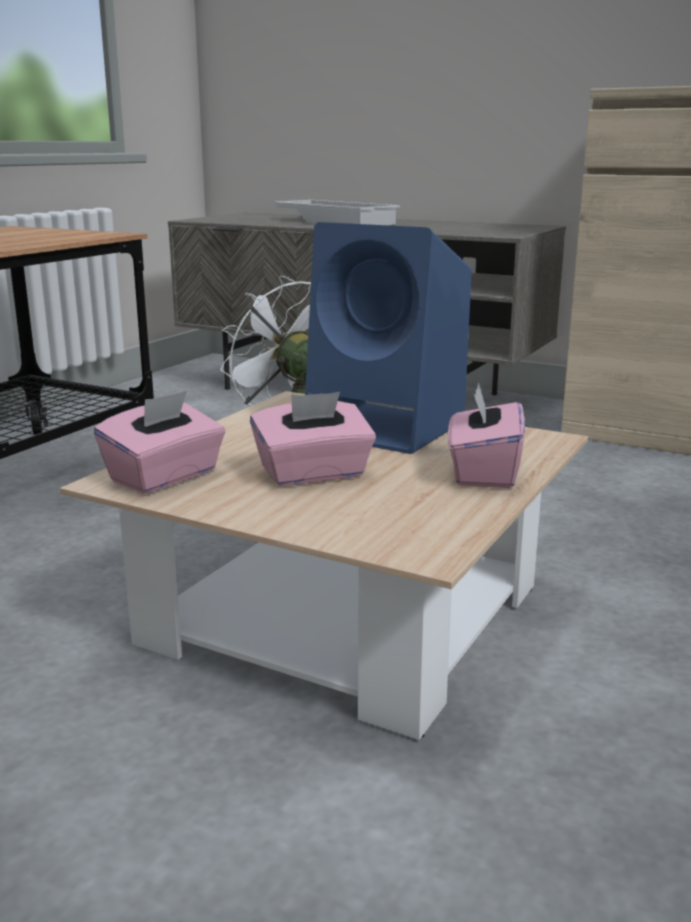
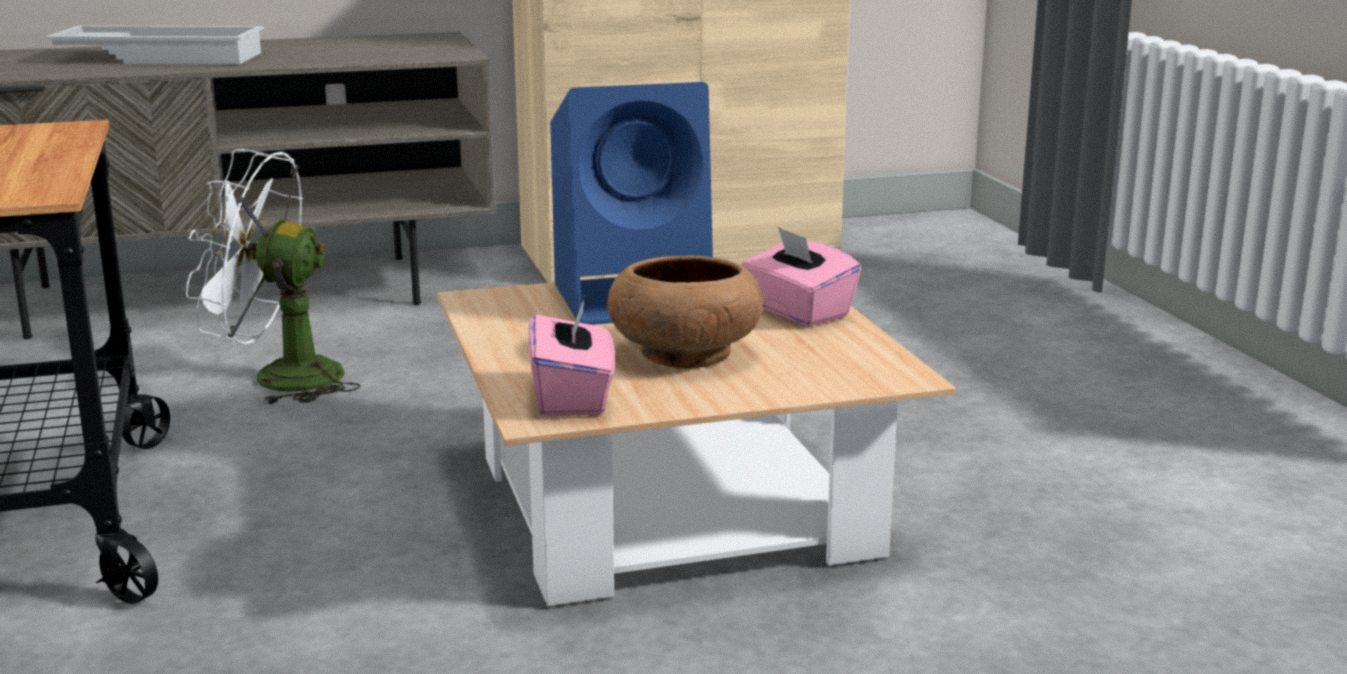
camera: 45 degrees left, 0 degrees up
pink tissue box [250,392,376,486] -> brown bowl [607,256,763,369]

